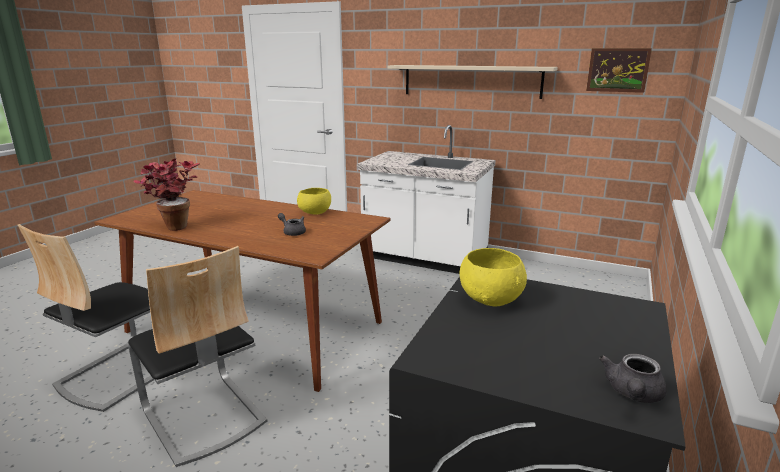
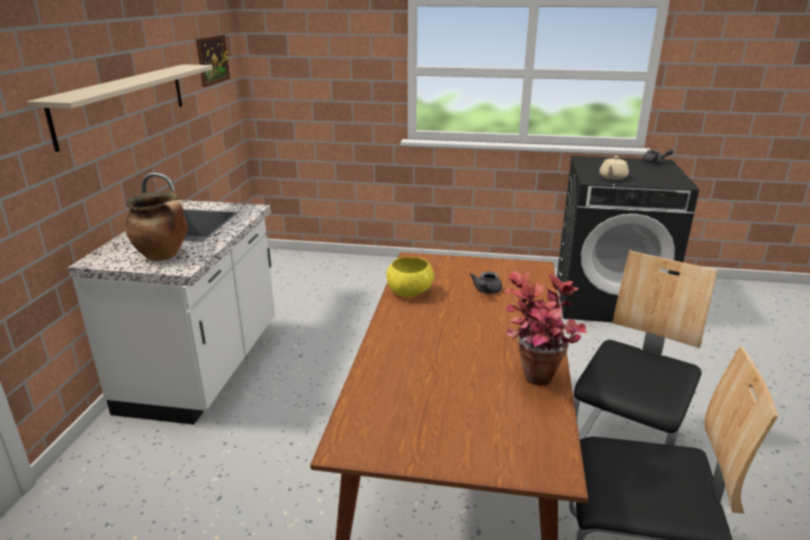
camera: 105 degrees left, 5 degrees up
yellow bowl [460,248,527,306] -> beige teapot [599,156,629,180]
none -> cooking pot [126,192,188,261]

